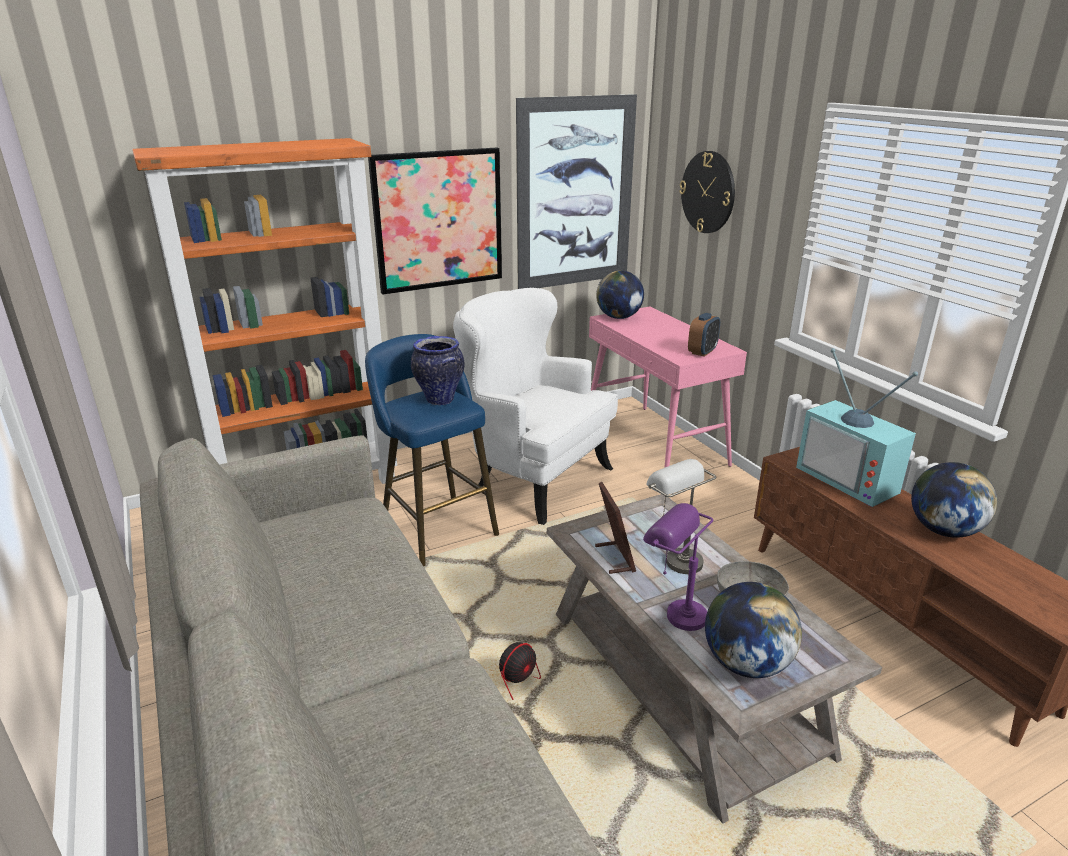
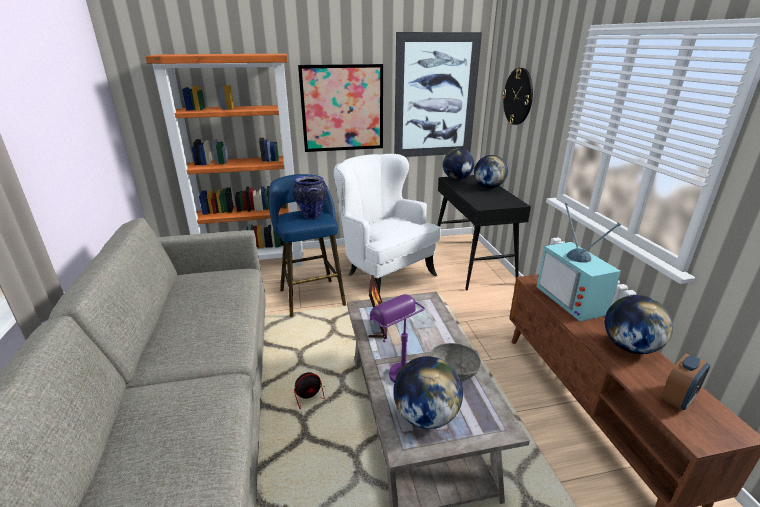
camera: 15 degrees right, 0 degrees up
pink console table [589,307,747,468] -> black console table [437,175,531,291]
grey table lamp [646,459,717,574] -> none
alarm clock [688,313,720,357] -> alarm clock moved to [661,353,710,410]
none -> globe [474,155,508,188]

